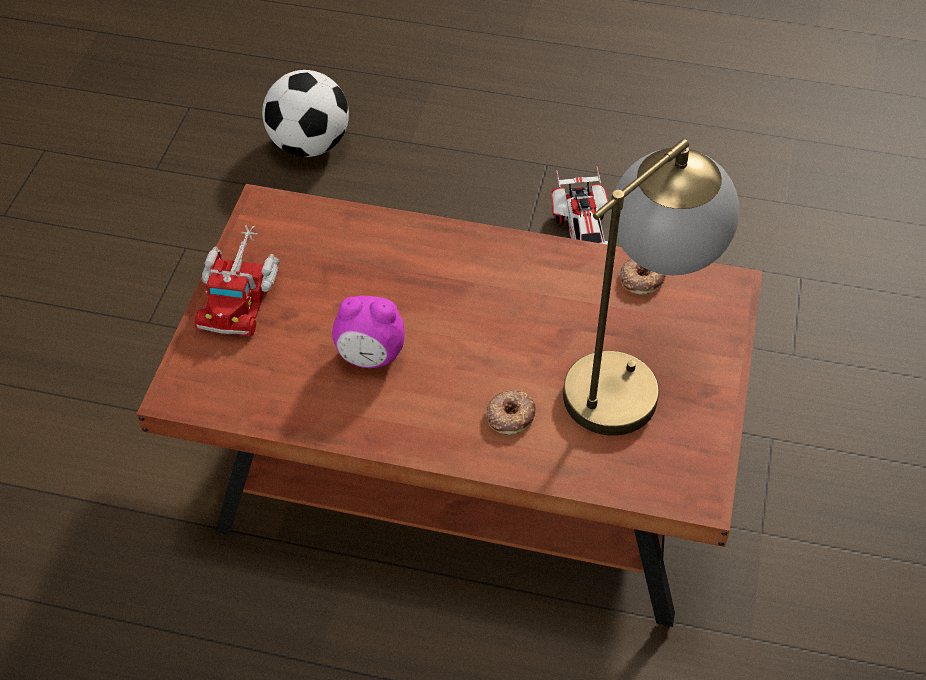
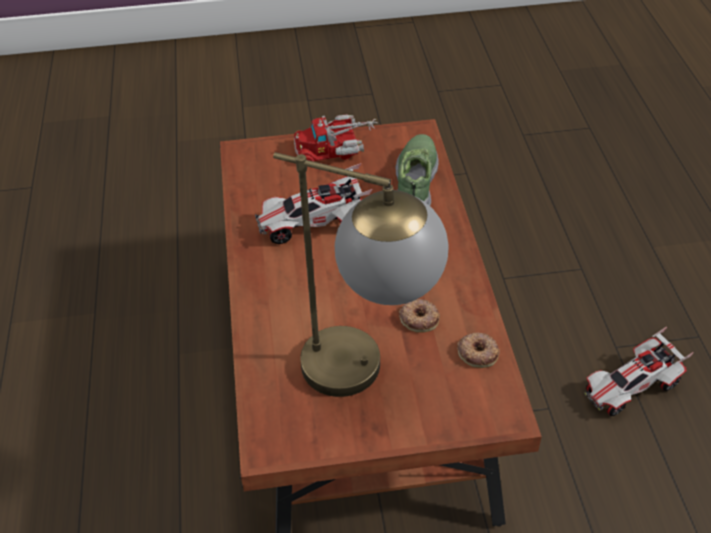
camera: 70 degrees right, 5 degrees down
football [262,70,349,157] -> none
alarm clock [332,296,405,368] -> toy car [255,163,372,244]
donut [487,390,536,435] -> donut moved to [399,299,440,333]
none -> shoe [395,134,438,207]

